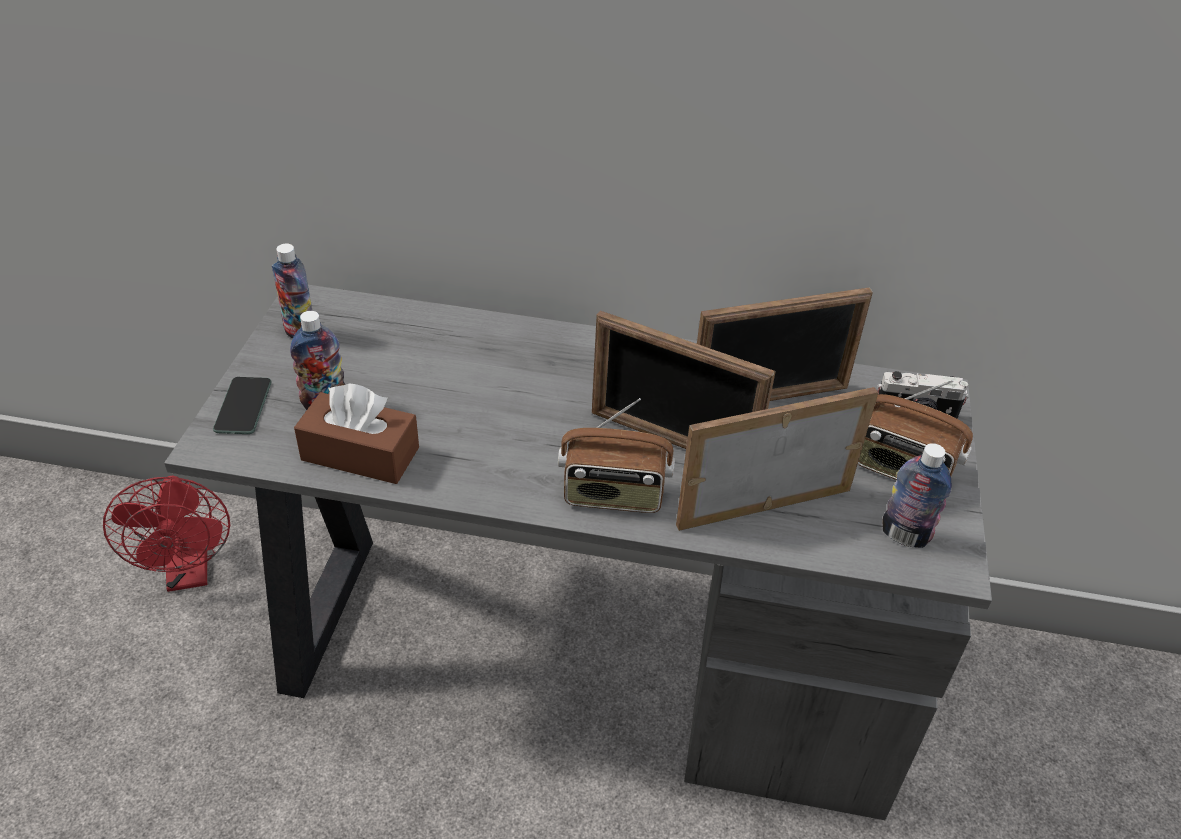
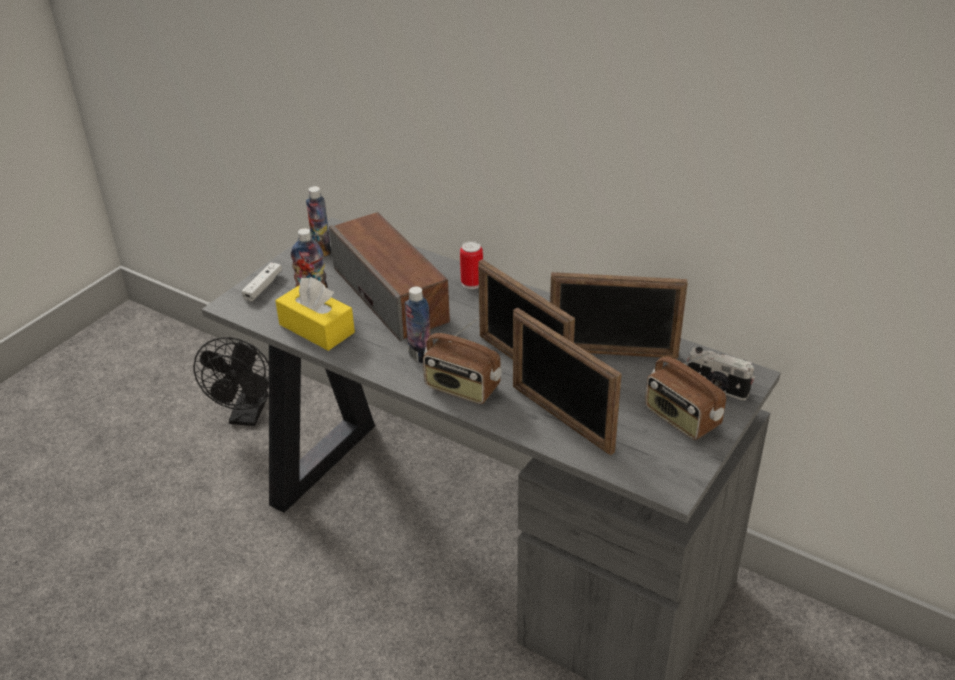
camera: 25 degrees right, 5 degrees down
red fan [103,475,230,592] -> black fan [193,337,269,426]
phone [213,377,272,434] -> white game controller [242,262,282,301]
brown tissue box [294,383,419,484] -> yellow tissue box [275,277,355,351]
picture frame [676,387,879,531] -> picture frame turned 135 degrees counterclockwise [513,307,622,455]
bottle [882,443,952,548] -> bottle moved to [405,287,431,363]
none -> speaker [329,212,450,342]
none -> can [460,241,483,289]

